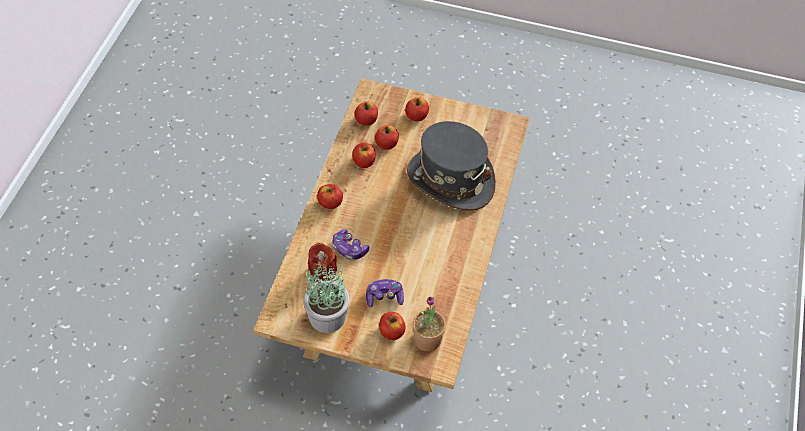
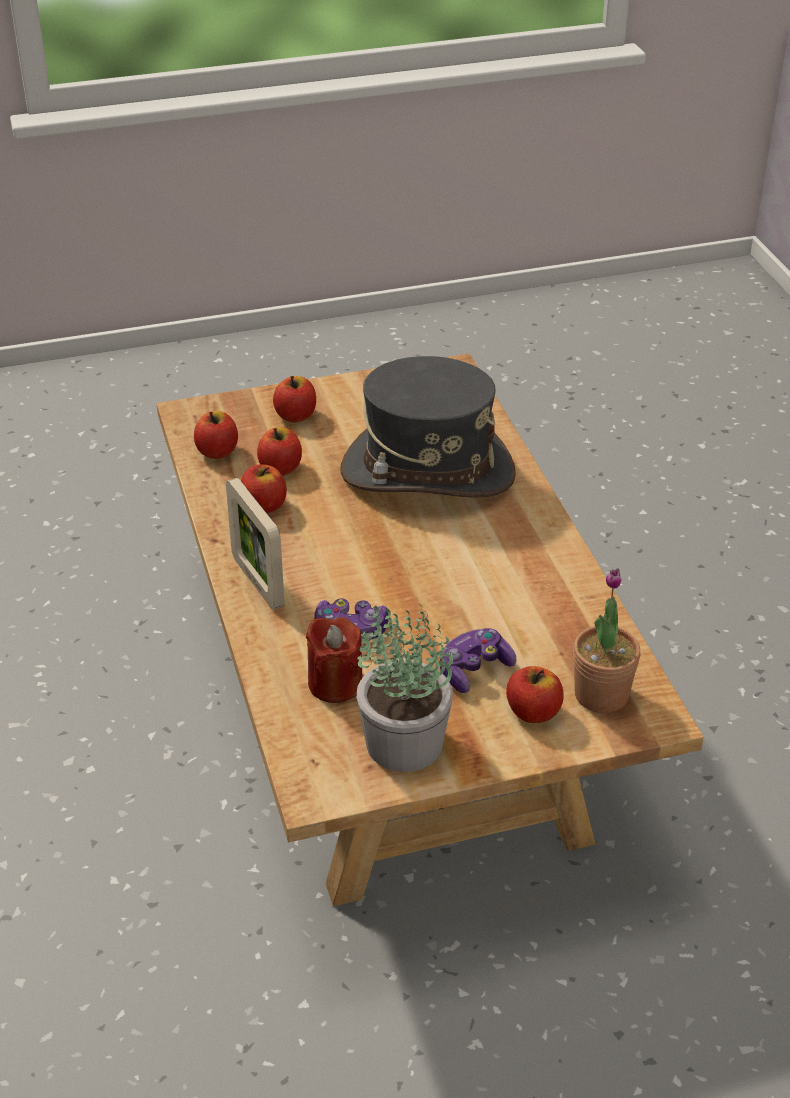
camera: 30 degrees left, 15 degrees down
apple [317,184,343,209] -> picture frame [226,478,285,610]

